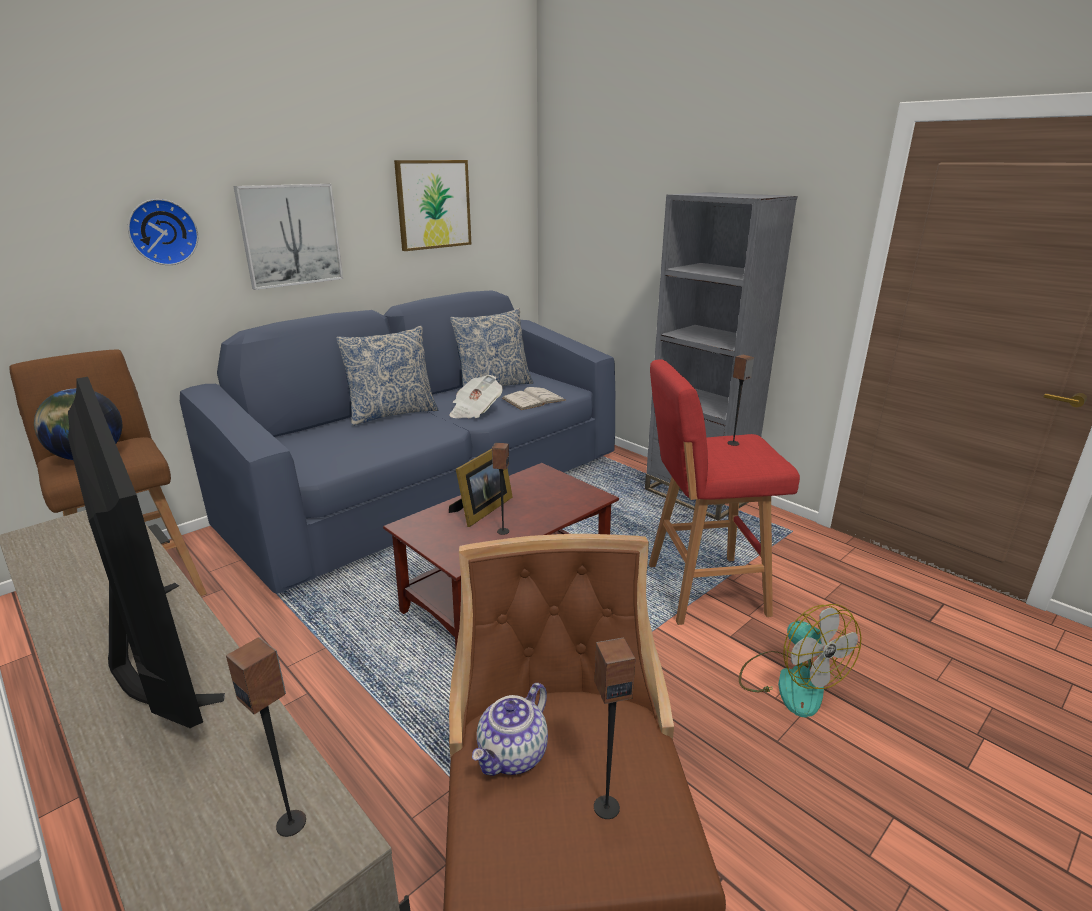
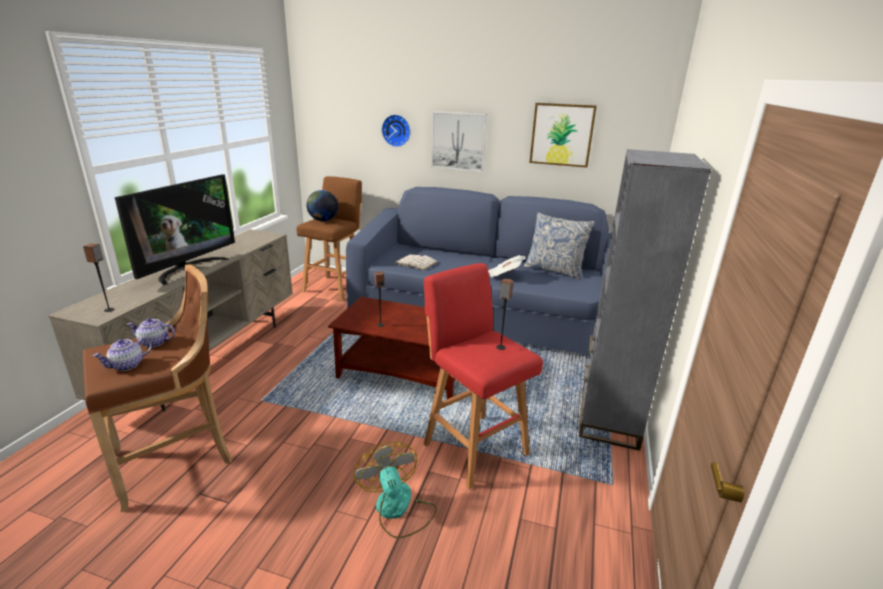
camera: 60 degrees right, 0 degrees up
pillow [336,326,438,426] -> none
picture frame [449,449,513,527] -> none
white book [502,387,566,410] -> white book moved to [394,254,437,270]
speaker [594,637,635,819] -> teapot [92,337,152,371]
fan [739,604,861,717] -> fan turned 120 degrees clockwise [354,442,437,539]

